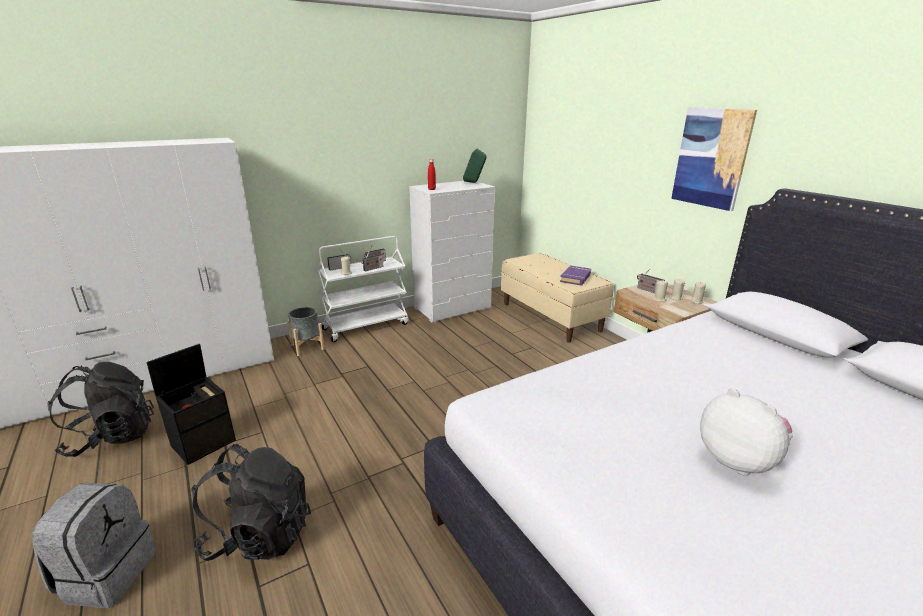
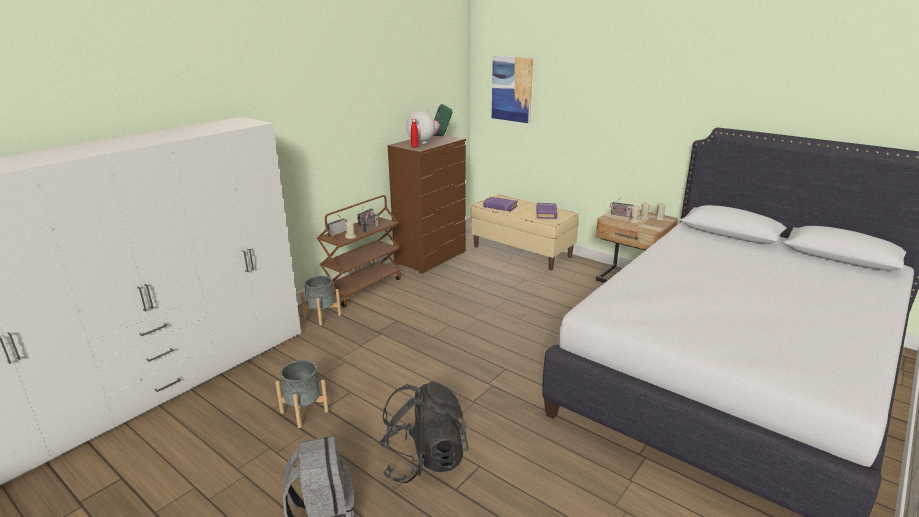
camera: 20 degrees left, 0 degrees up
black backpack [47,362,154,457] -> none
black storage box [147,344,236,465] -> grey planter [275,360,329,428]
white cart [317,236,409,342] -> brown cart [317,195,402,307]
white dresser [409,181,495,323] -> brown dresser [388,135,466,274]
picture [671,107,757,211] -> picture moved to [492,56,533,123]
plush toy [700,389,793,476] -> plush toy moved to [407,109,440,144]
none -> purple book [483,197,518,212]

